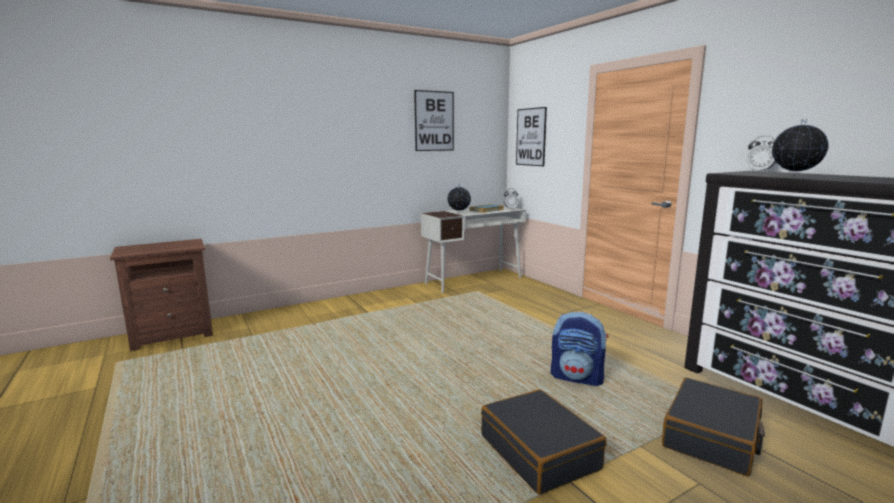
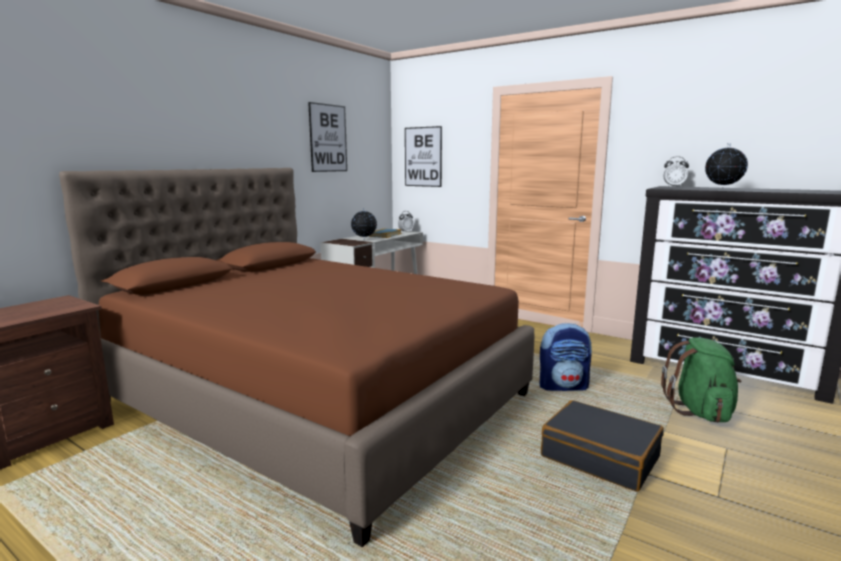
camera: 25 degrees left, 0 degrees up
black suitcase [662,378,765,476] -> green backpack [661,337,742,423]
none -> brown bed [59,168,534,547]

